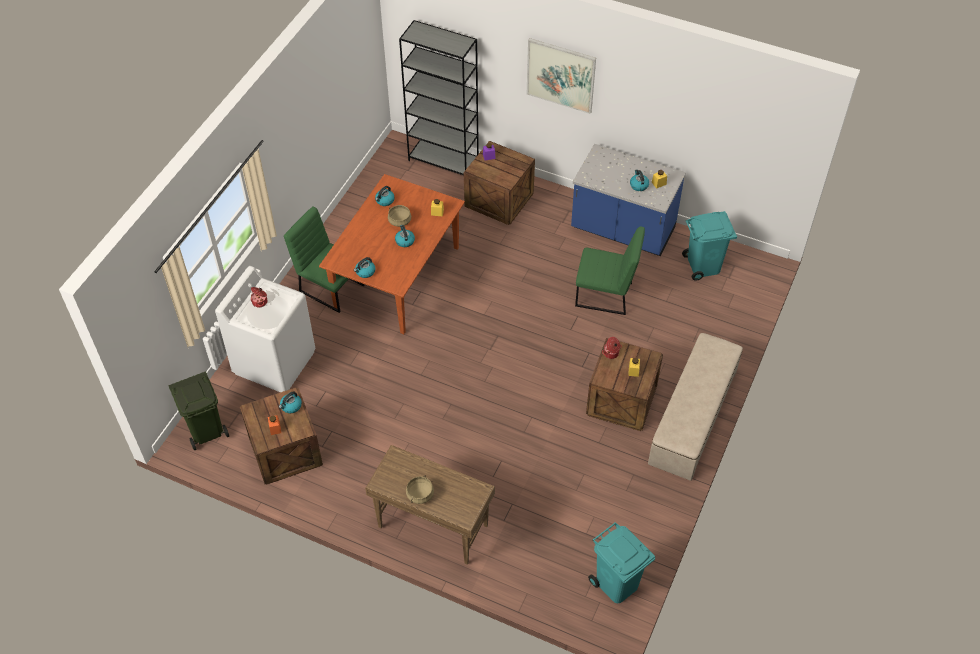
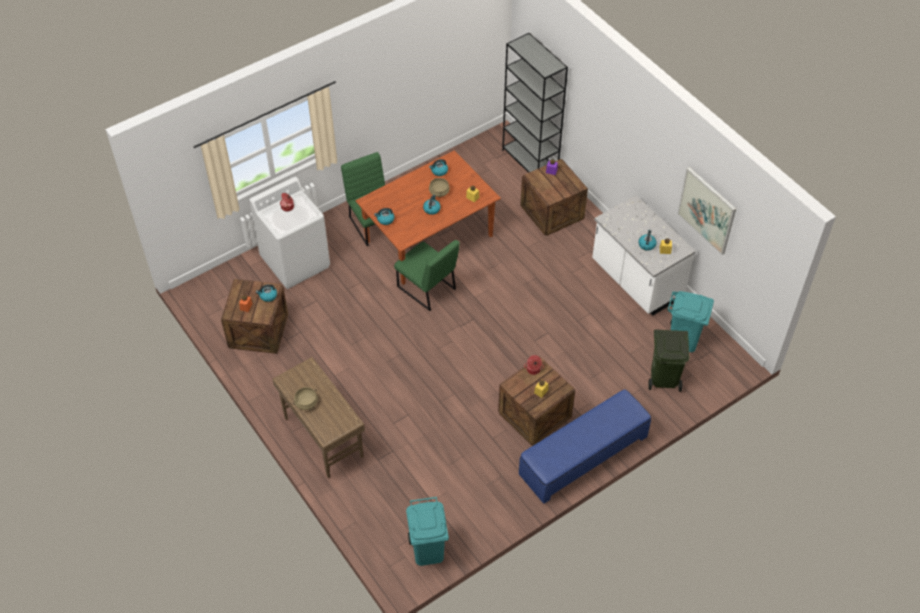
camera: 30 degrees right, 0 degrees up
green trash can [169,372,229,451] -> green trash can moved to [648,329,689,392]
picture [527,38,596,114] -> picture moved to [677,167,736,255]
blue counter [571,144,686,256] -> white counter [592,195,696,316]
green chair [575,226,645,315] -> green chair moved to [394,240,460,311]
beige bench [648,333,743,481] -> blue bench [519,389,651,504]

